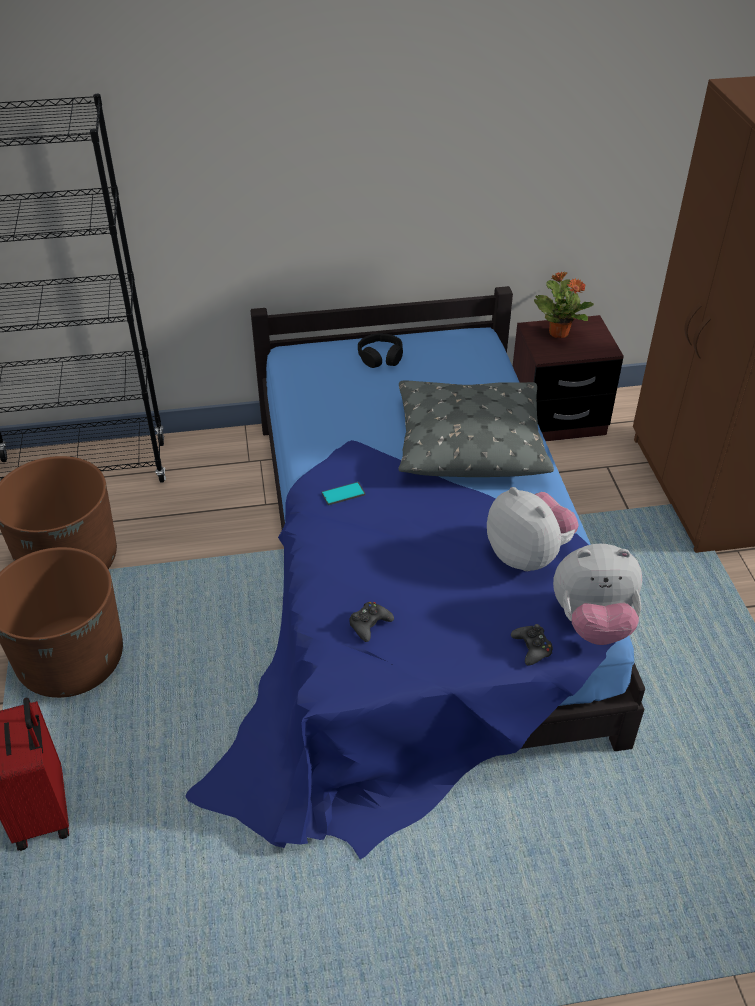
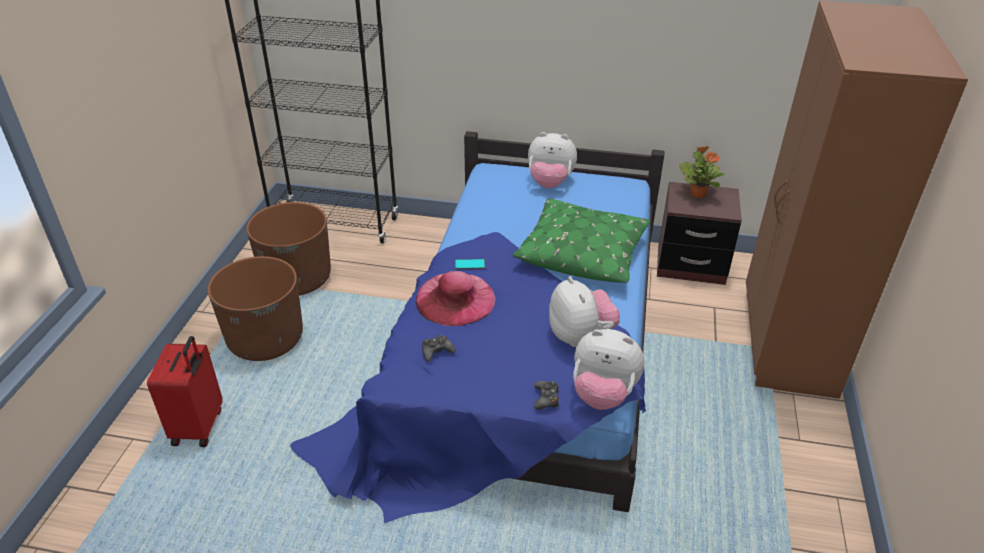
camera: 20 degrees right, 5 degrees down
black headphones [358,333,403,368] -> plush toy [528,132,577,188]
grey pillow [398,381,554,477] -> green pillow [512,198,650,283]
none -> pink hat [416,271,496,326]

